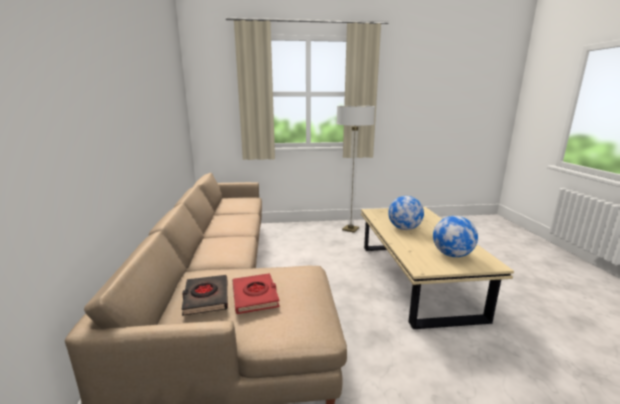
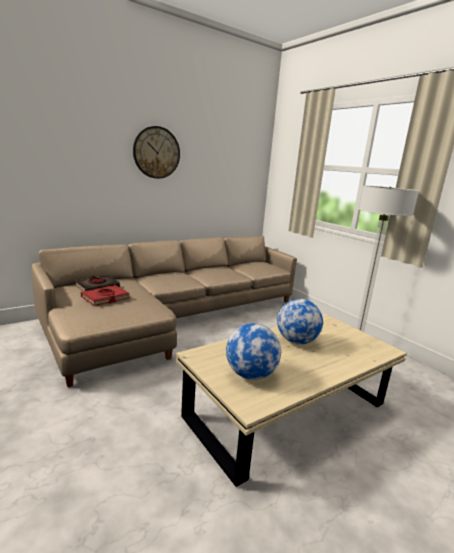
camera: 60 degrees right, 0 degrees up
none -> wall clock [133,126,180,179]

